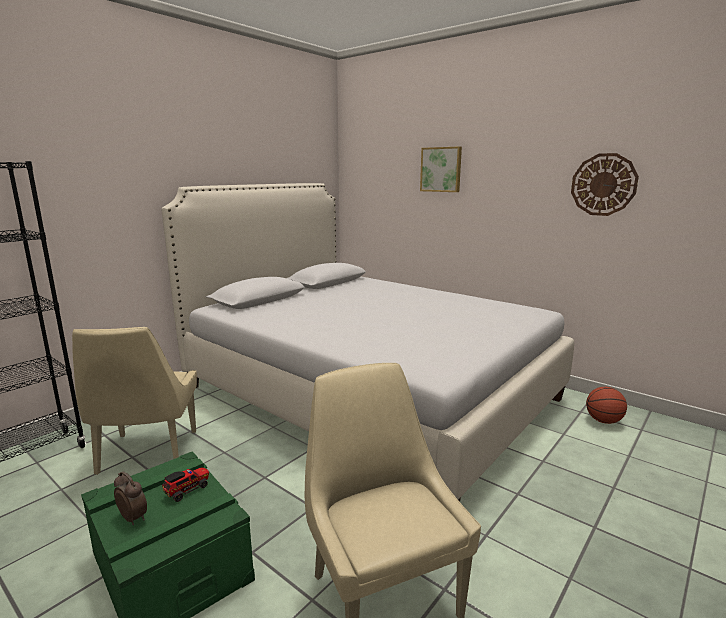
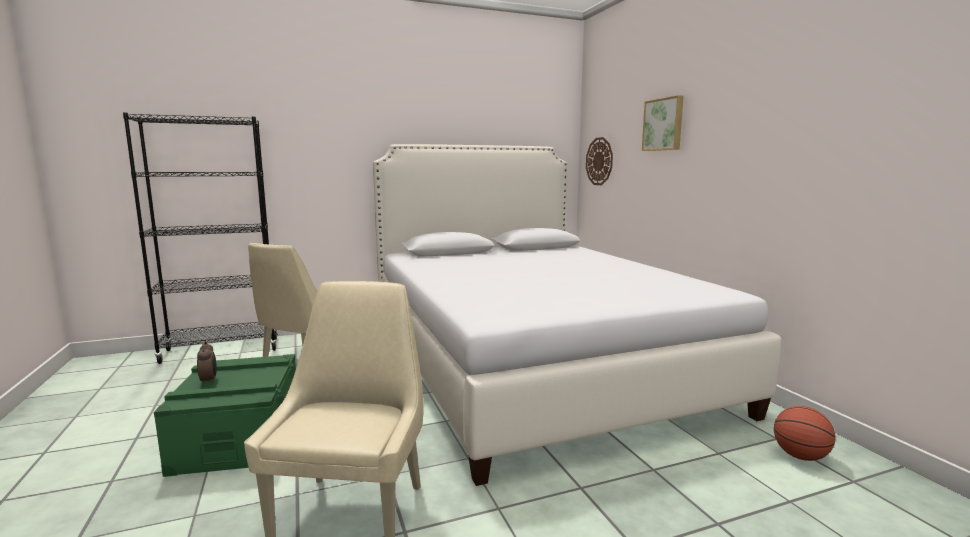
camera: 30 degrees right, 5 degrees down
toy truck [162,467,209,502] -> none
wall clock [571,153,639,216] -> wall clock moved to [586,137,613,185]

